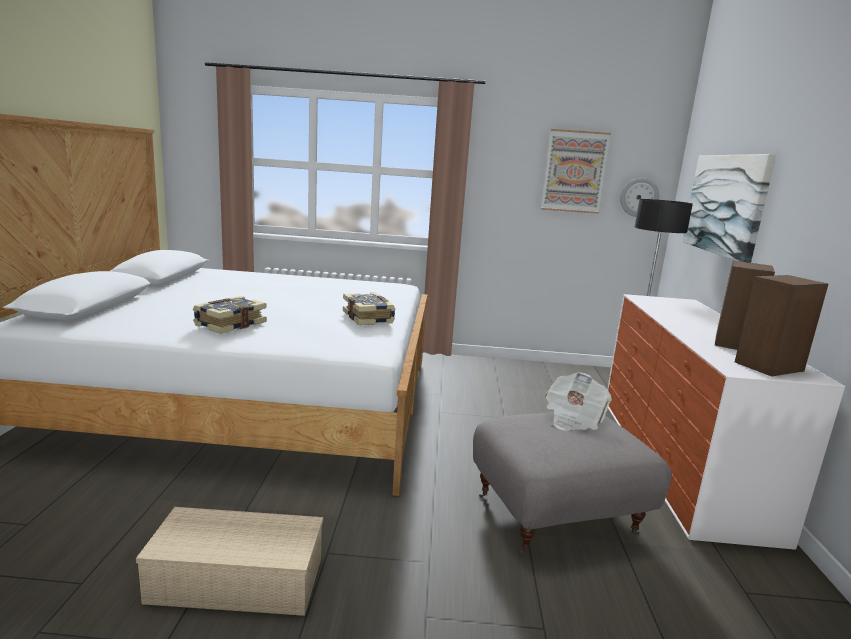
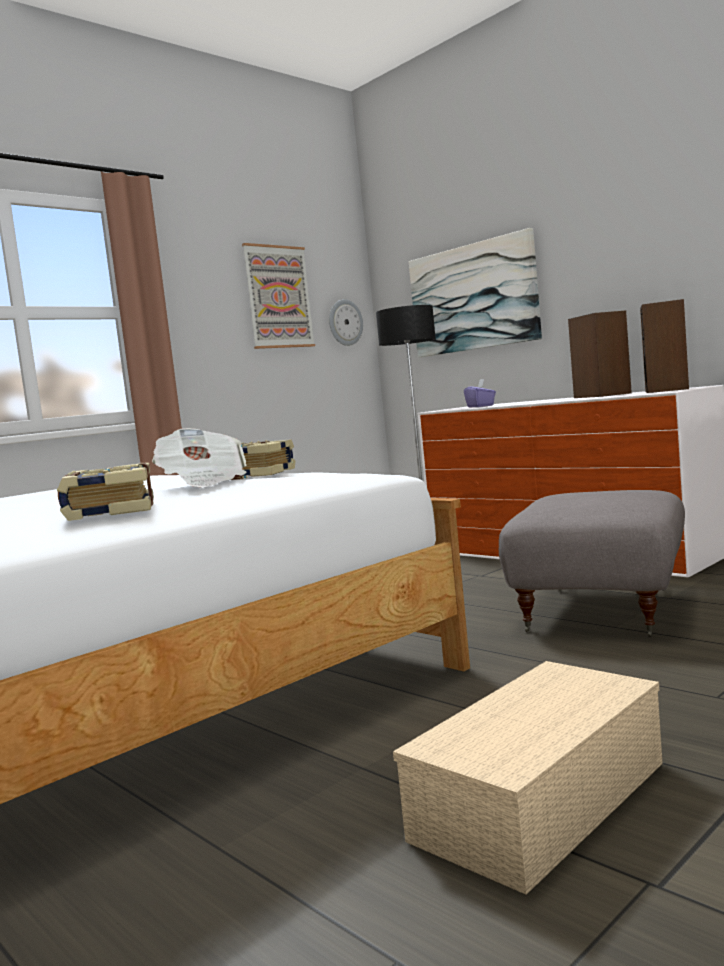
camera: 45 degrees left, 10 degrees down
newspaper [545,372,612,430] -> newspaper moved to [152,428,246,487]
none -> purple tissue box [464,379,496,408]

